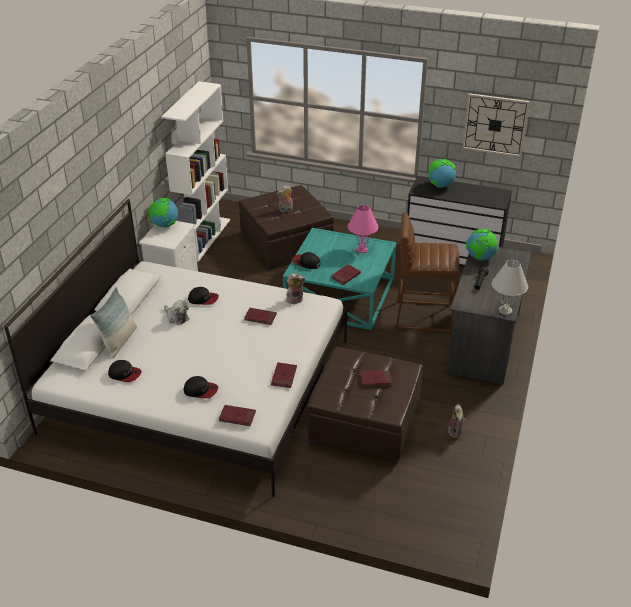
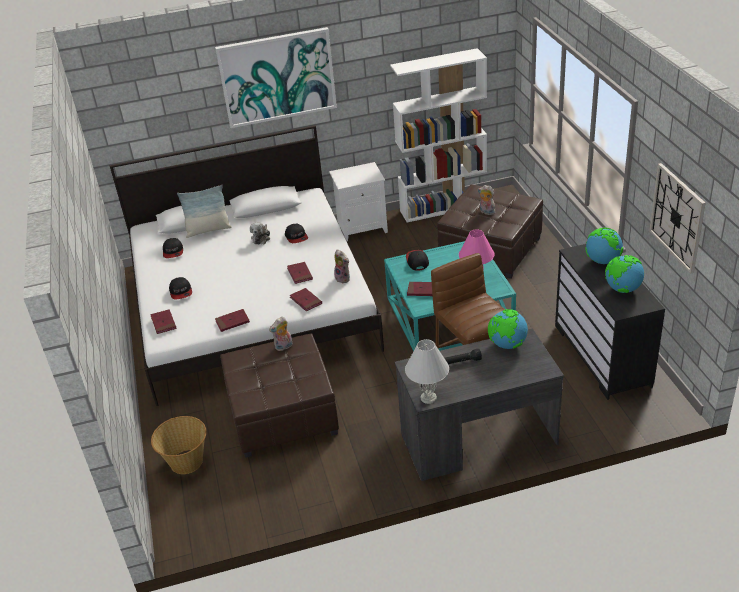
camera: 60 degrees right, 0 degrees up
globe [149,198,178,228] -> globe moved to [605,255,644,293]
red book [360,370,392,386] -> red book moved to [290,288,322,311]
plush toy [448,404,466,438] -> plush toy moved to [269,317,293,351]
none -> basket [151,416,206,474]
none -> picture [215,27,337,128]

